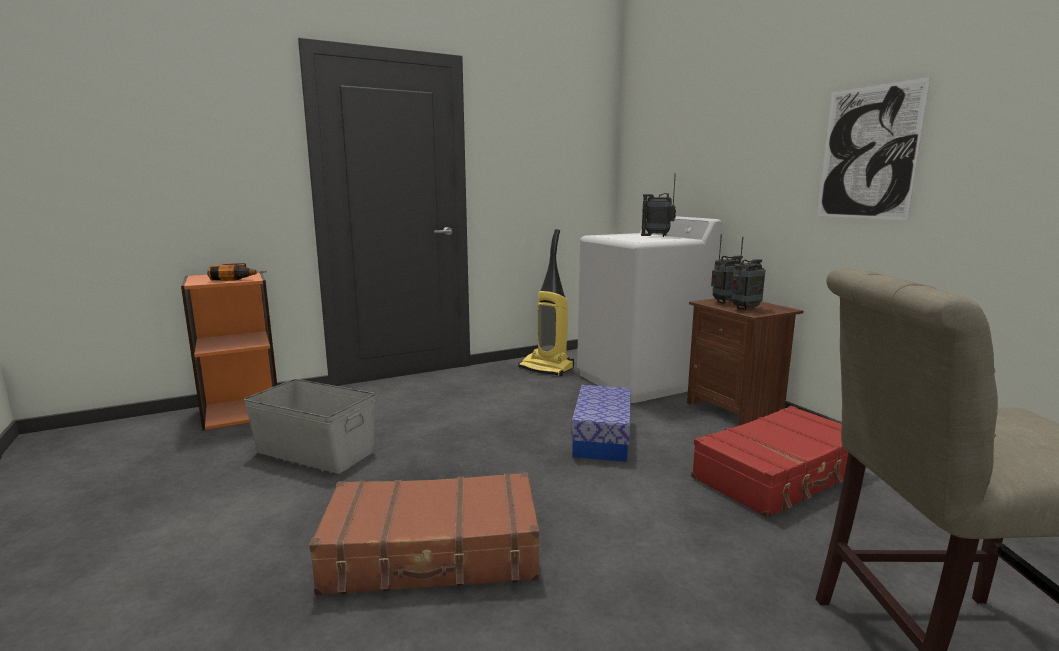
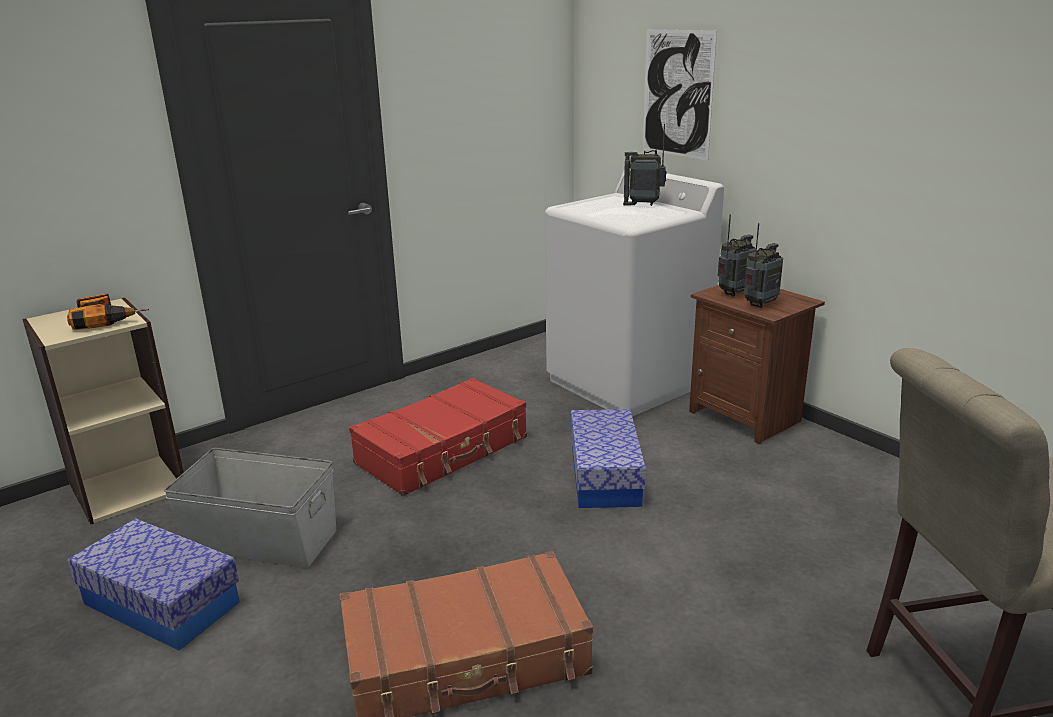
camera: 10 degrees left, 10 degrees up
orange bookcase [181,272,277,430] -> beige bookcase [22,298,184,524]
vacuum cleaner [518,229,574,376] -> none
red suitcase [691,406,848,518] -> red suitcase moved to [349,378,527,496]
picture [817,77,930,220] -> picture moved to [643,29,717,160]
none -> storage box [67,518,240,651]

